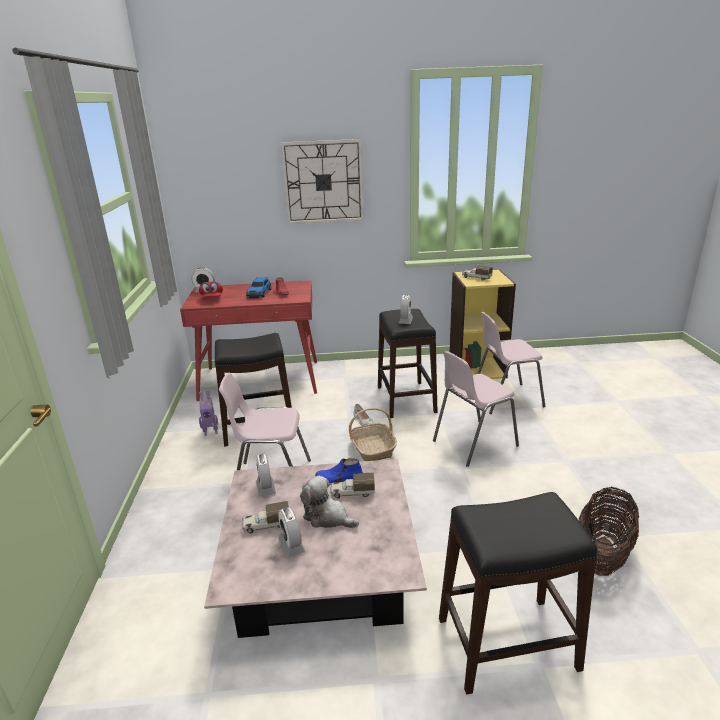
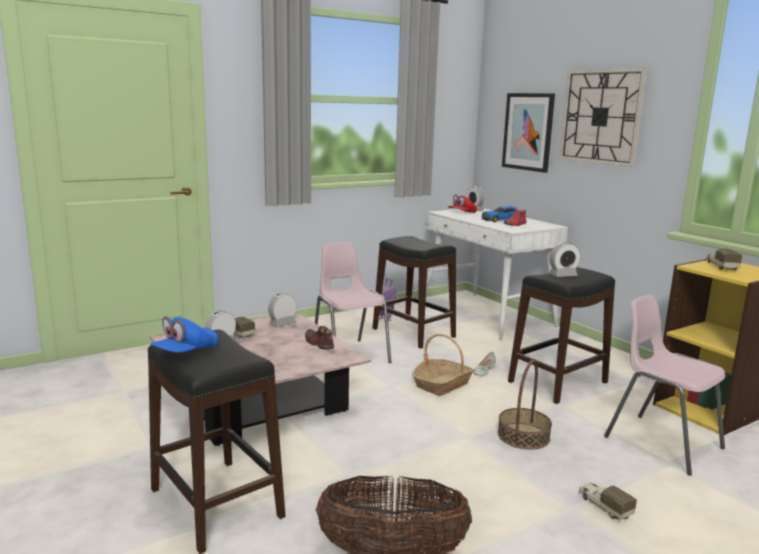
camera: 60 degrees right, 10 degrees down
red desk [180,280,317,401] -> white desk [426,208,568,340]
plush toy [300,476,359,528] -> none
blue shoe [315,458,363,483] -> brown shoe [305,326,334,350]
toy truck [330,473,375,499] -> toy truck moved to [579,482,637,520]
pink chair [433,351,519,467] -> basket [498,360,552,450]
none -> blue cap [151,316,218,353]
none -> picture [502,93,555,173]

